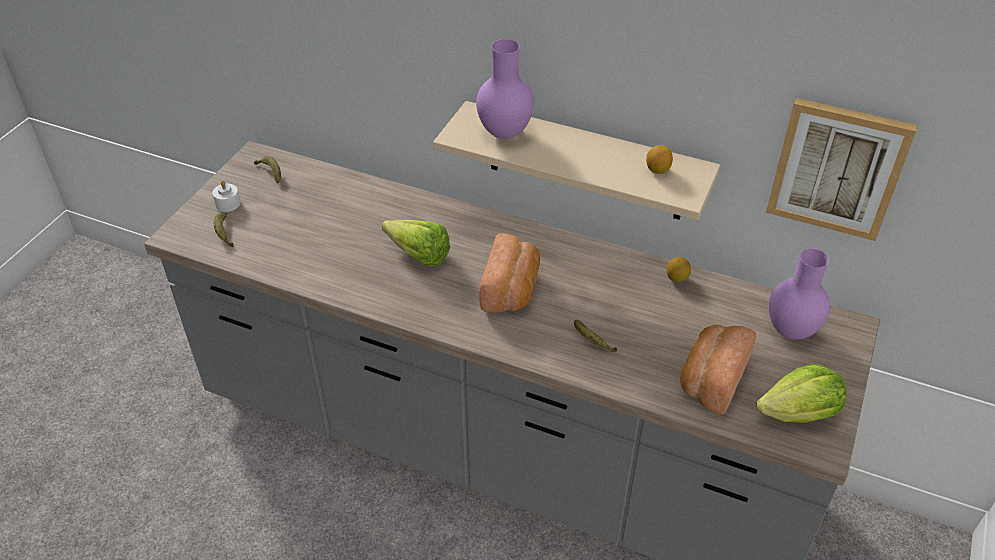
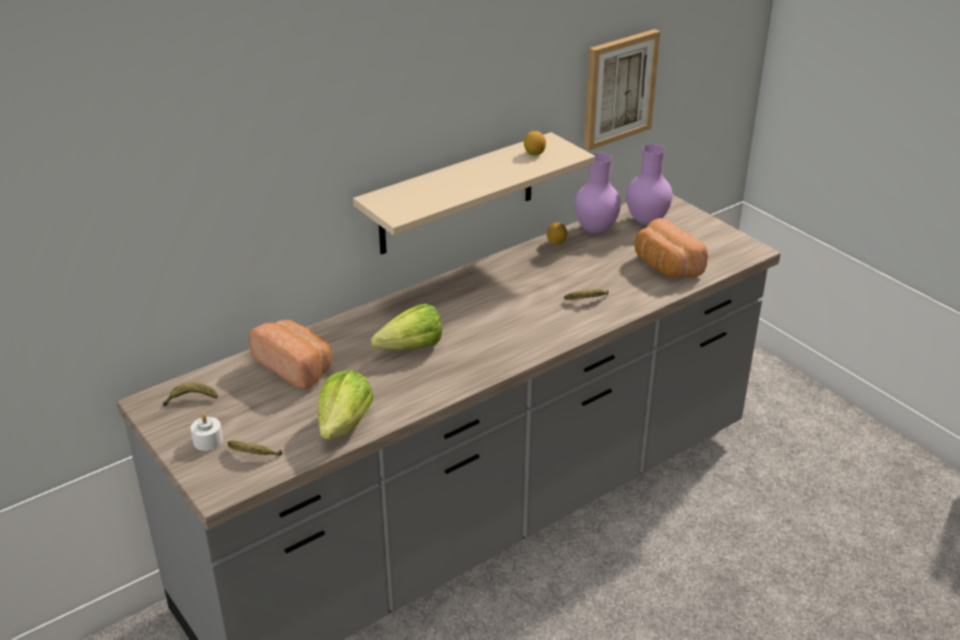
camera: 60 degrees left, 10 degrees down
purple vase [476,39,534,139] -> purple vase moved to [574,153,621,234]
bread [479,233,540,313] -> bread moved to [249,320,332,390]
lettuce [756,364,847,423] -> lettuce moved to [318,370,374,439]

